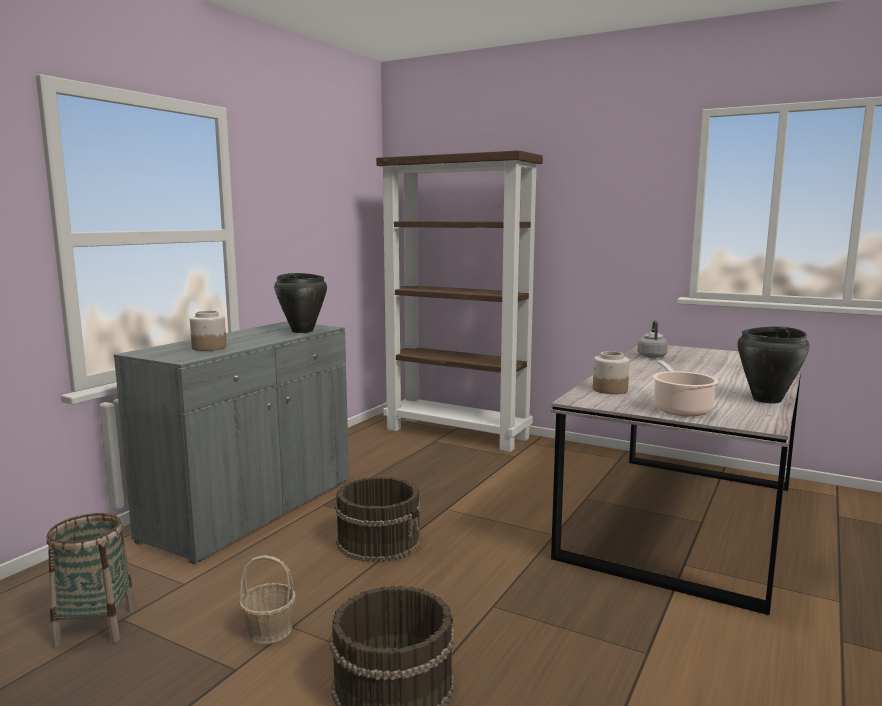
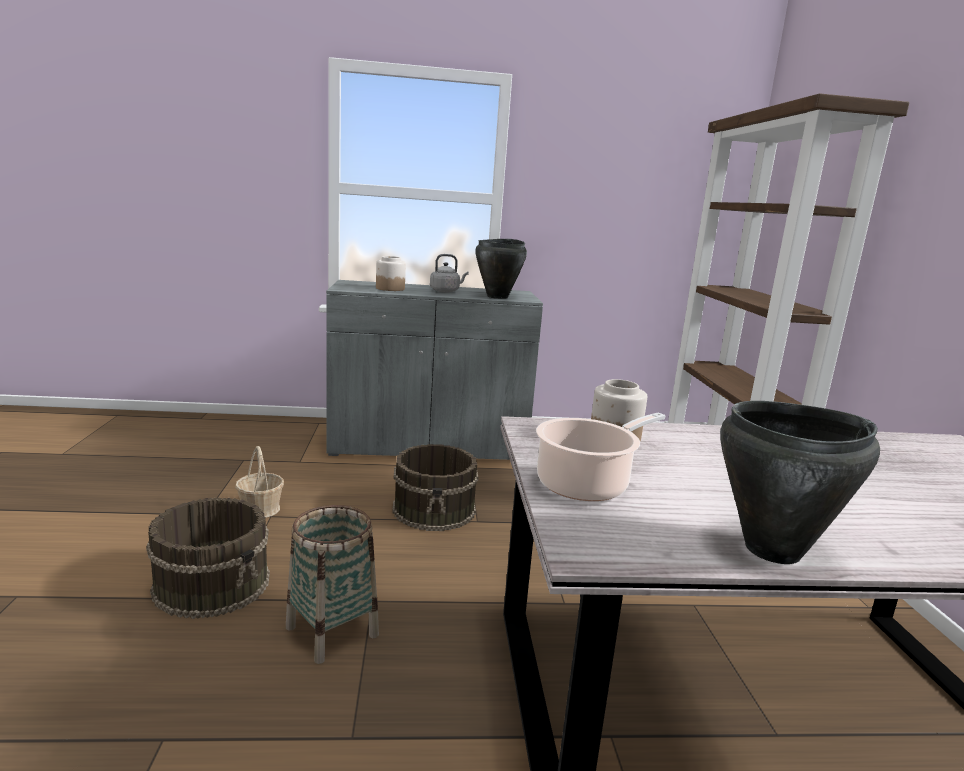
camera: 55 degrees right, 5 degrees up
basket [47,513,136,647] -> basket moved to [286,505,379,664]
grey kettle [637,320,668,358] -> grey kettle moved to [430,254,469,293]

